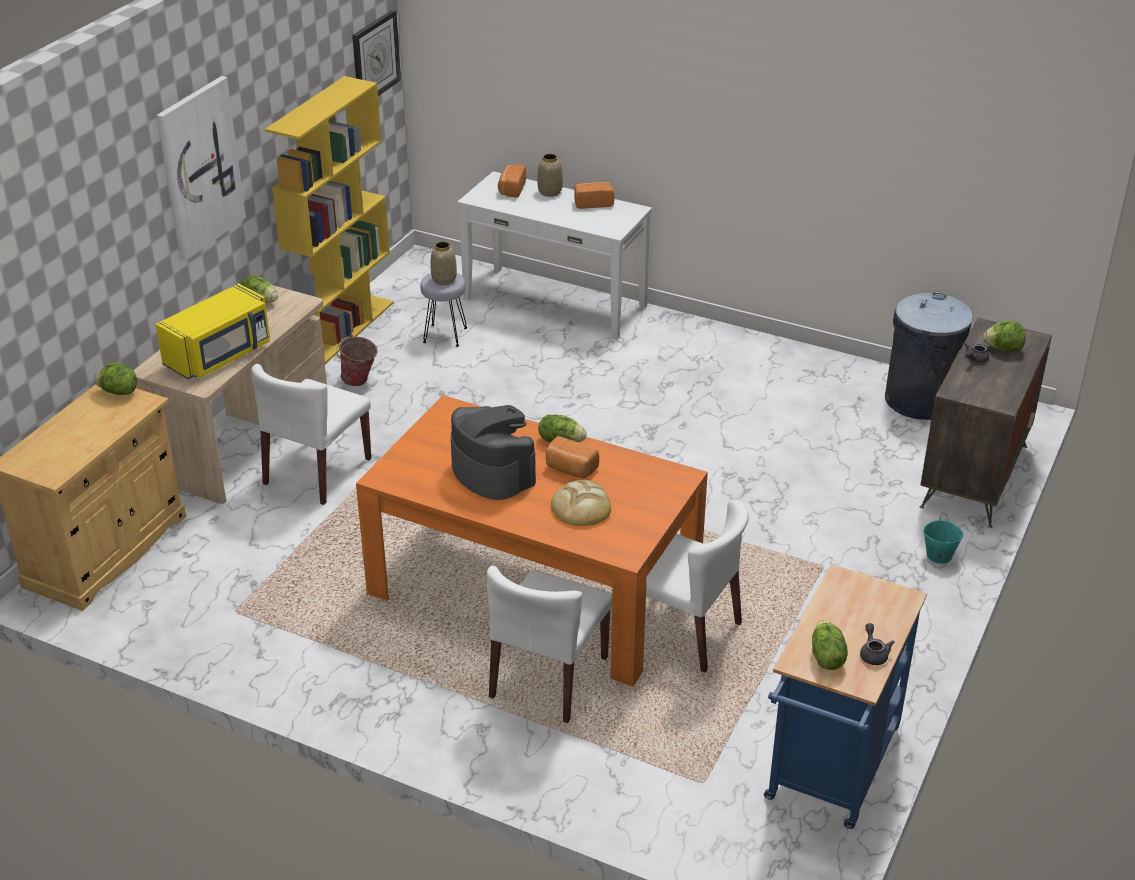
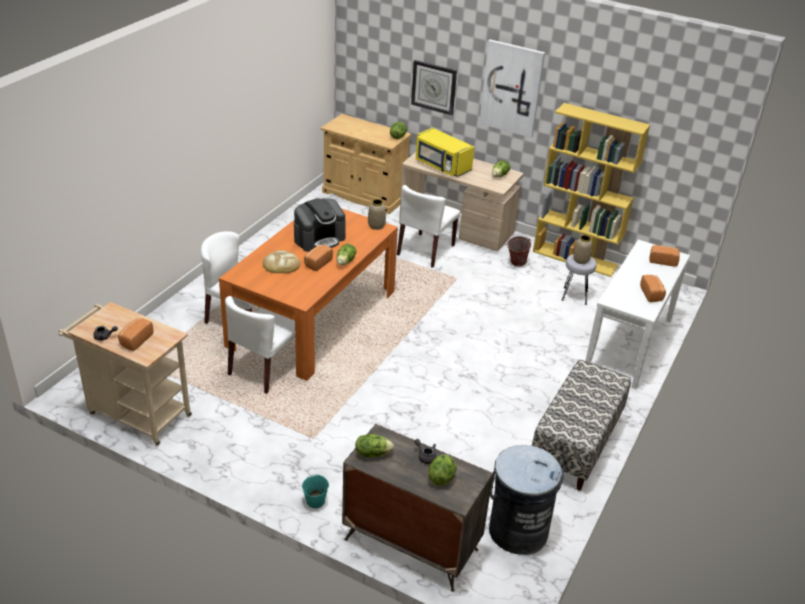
camera: 90 degrees right, 0 degrees up
white chair [251,364,371,505] -> white chair turned 90 degrees counterclockwise [397,185,460,268]
wall clock [352,10,401,96] -> wall clock moved to [411,60,457,115]
vase [537,153,563,197] -> vase moved to [368,199,386,230]
blue cart [764,564,927,829] -> beige cart [58,302,192,446]
lettuce [812,620,848,670] -> lettuce moved to [355,434,394,457]
none -> bread [118,318,153,351]
none -> bench [532,360,631,490]

